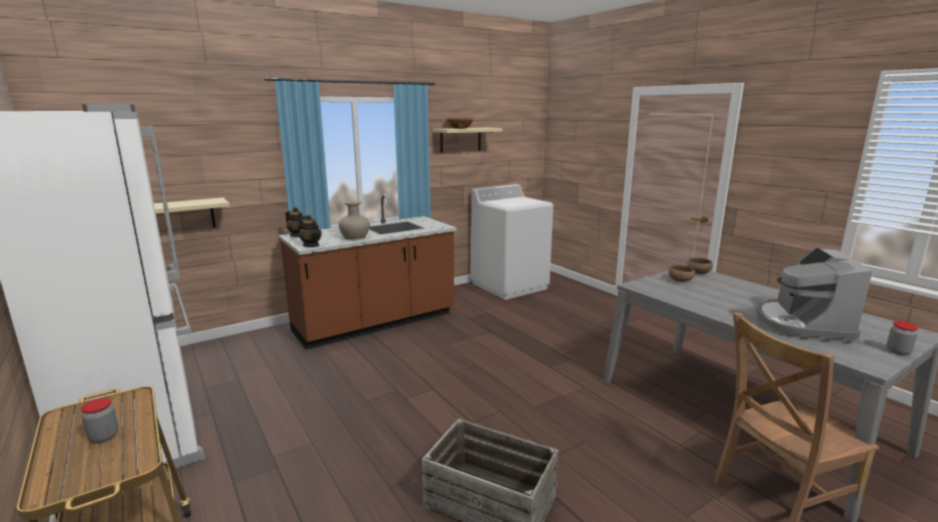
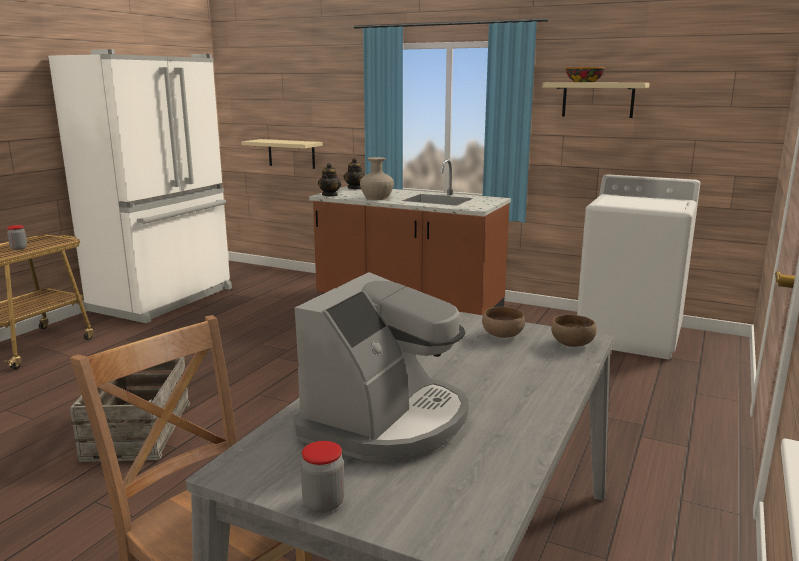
camera: 60 degrees right, 0 degrees up
coffee machine [757,247,872,343] -> coffee machine turned 135 degrees clockwise [293,272,469,462]

